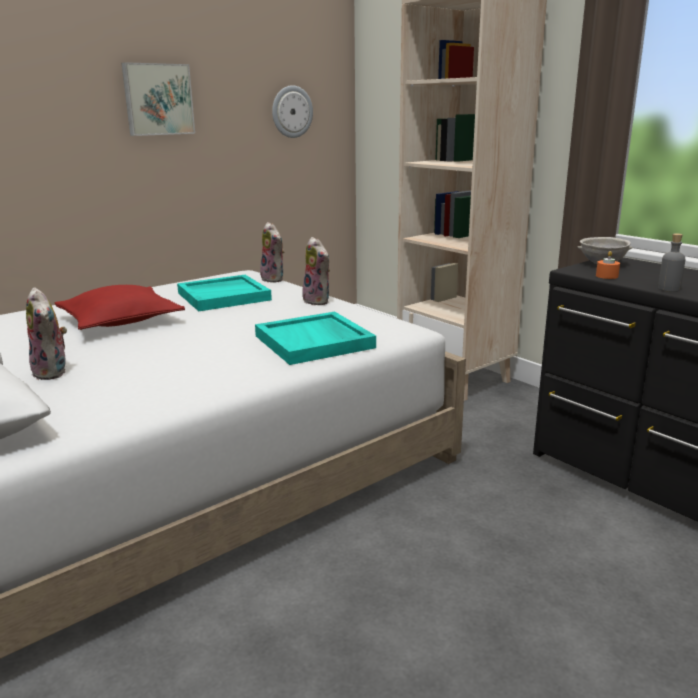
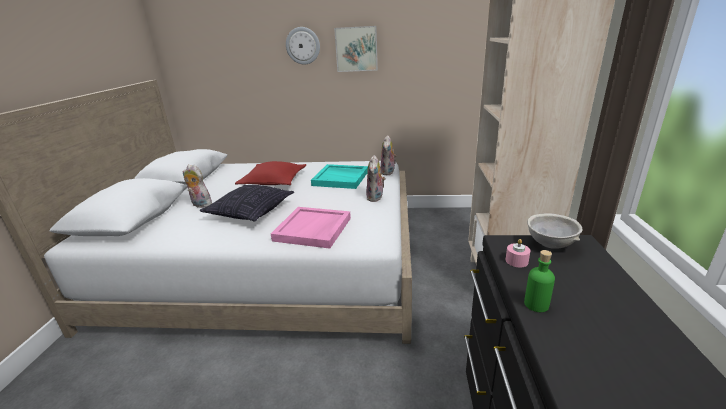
camera: 45 degrees right, 5 degrees up
plush toy [26,287,67,380] -> plush toy turned 105 degrees clockwise [183,164,212,208]
turquoise tray [255,312,376,365] -> pink tray [271,207,351,249]
wall clock [272,85,313,138] -> wall clock moved to [286,27,320,64]
orange candle [596,251,620,279] -> pink candle [505,239,530,267]
grey bottle [658,233,686,292] -> green bottle [524,250,555,312]
none -> pillow [199,185,294,222]

